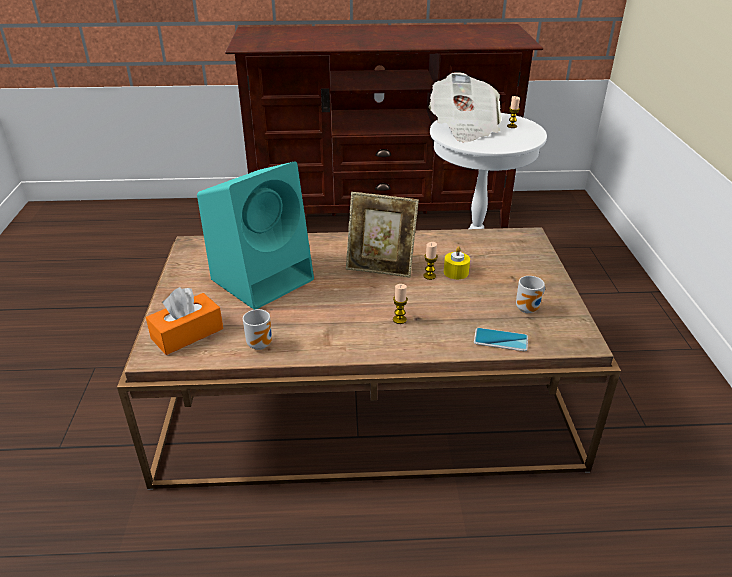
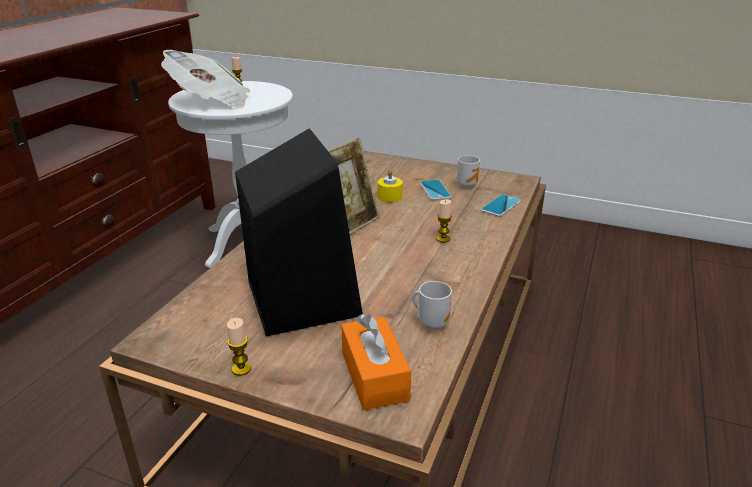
camera: 65 degrees left, 5 degrees down
turquoise speaker [197,161,314,310] -> black speaker [235,128,363,336]
candle [423,242,438,280] -> candle moved to [227,318,251,376]
none -> phone [420,180,452,200]

